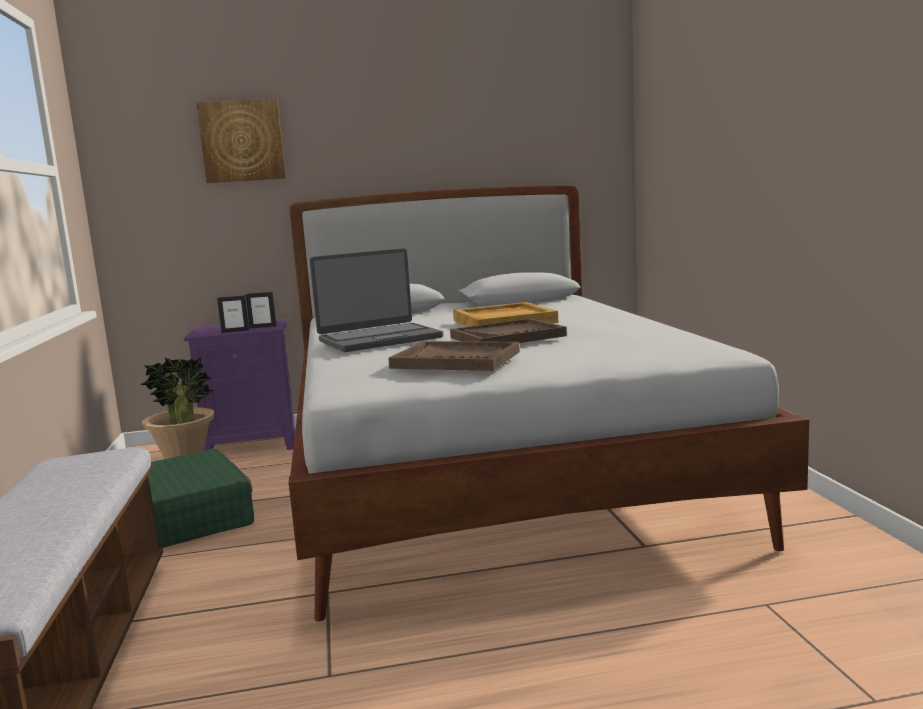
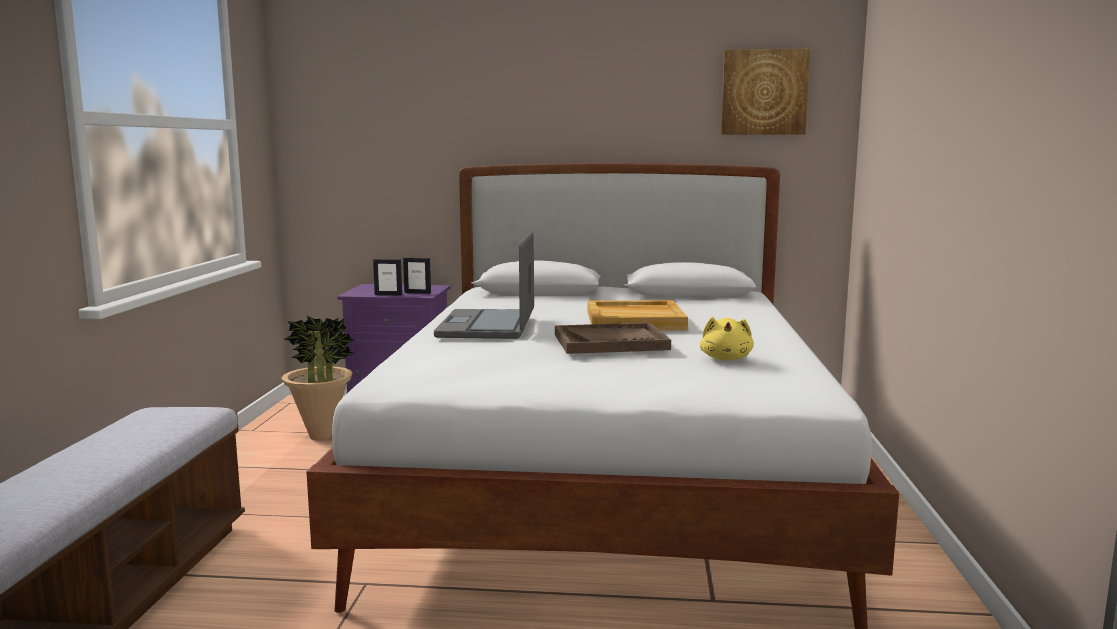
camera: 15 degrees right, 0 degrees up
green suitcase [148,448,254,548] -> none
picture [196,99,286,183] -> picture moved to [721,49,810,135]
laptop [310,249,443,352] -> laptop turned 105 degrees clockwise [434,232,534,339]
brown tray [388,341,520,371] -> none
none -> yellow plush toy [700,317,754,361]

